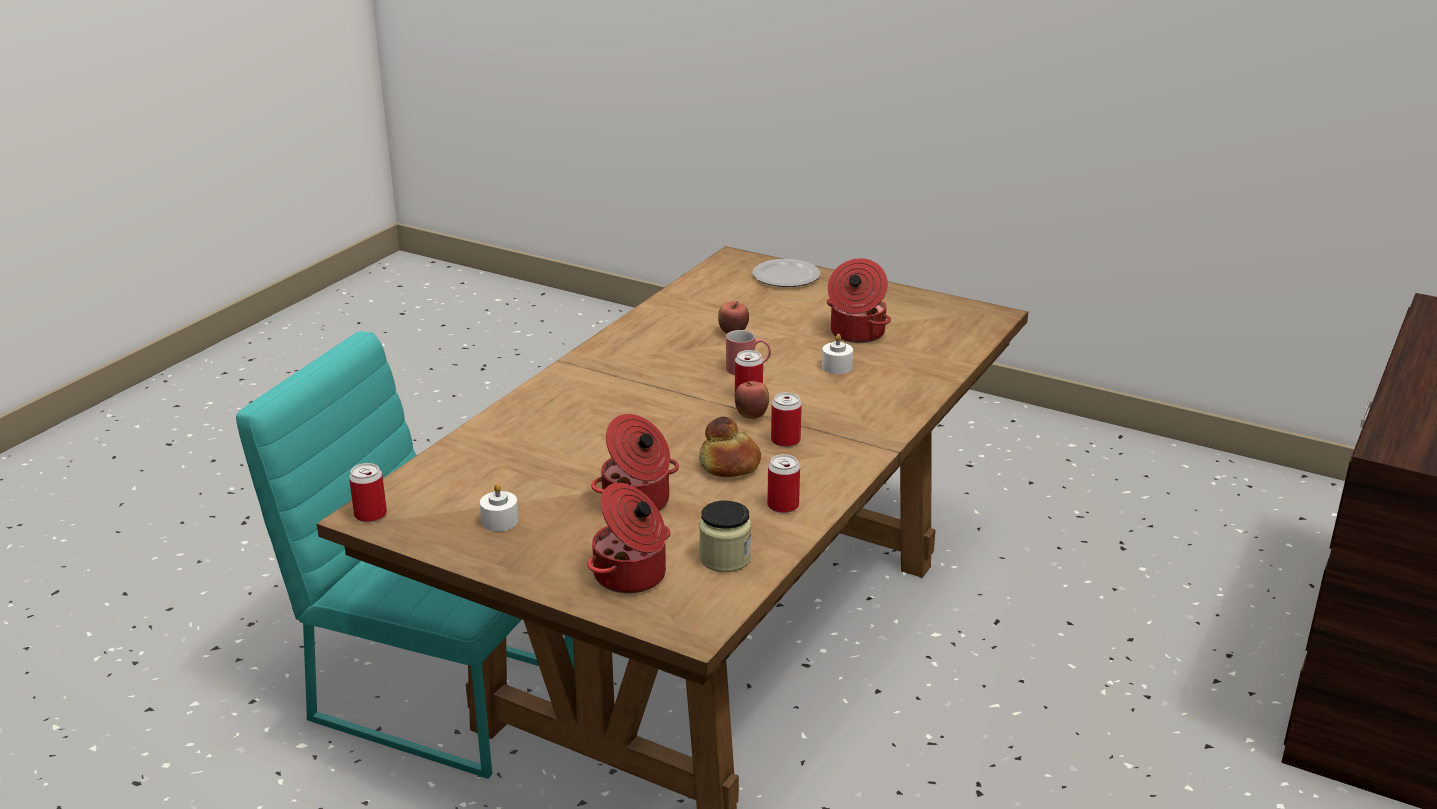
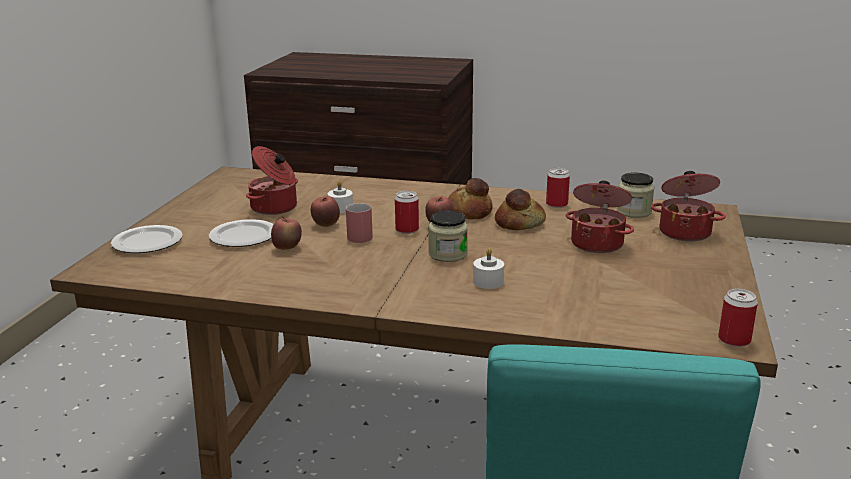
camera: 105 degrees left, 5 degrees down
white candle [480,483,519,532] -> white candle moved to [473,248,504,289]
can [771,393,802,447] -> bread [448,178,493,219]
none -> plate [209,219,274,247]
none -> apple [311,196,340,227]
none -> jar [428,210,468,262]

